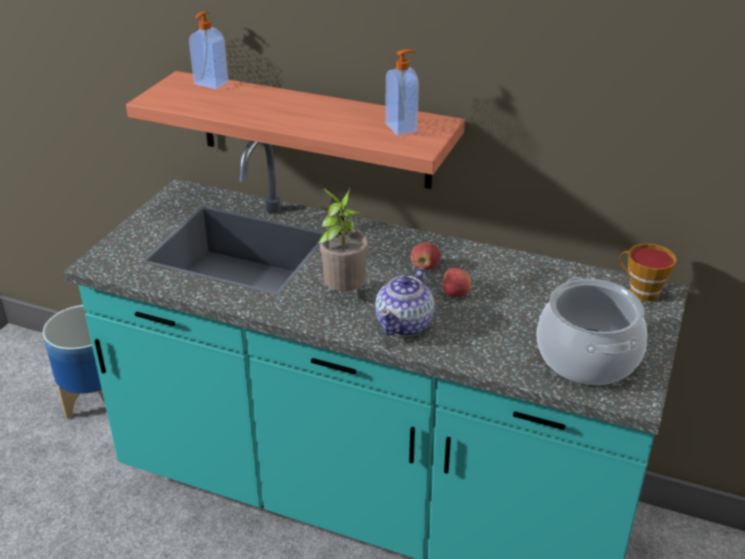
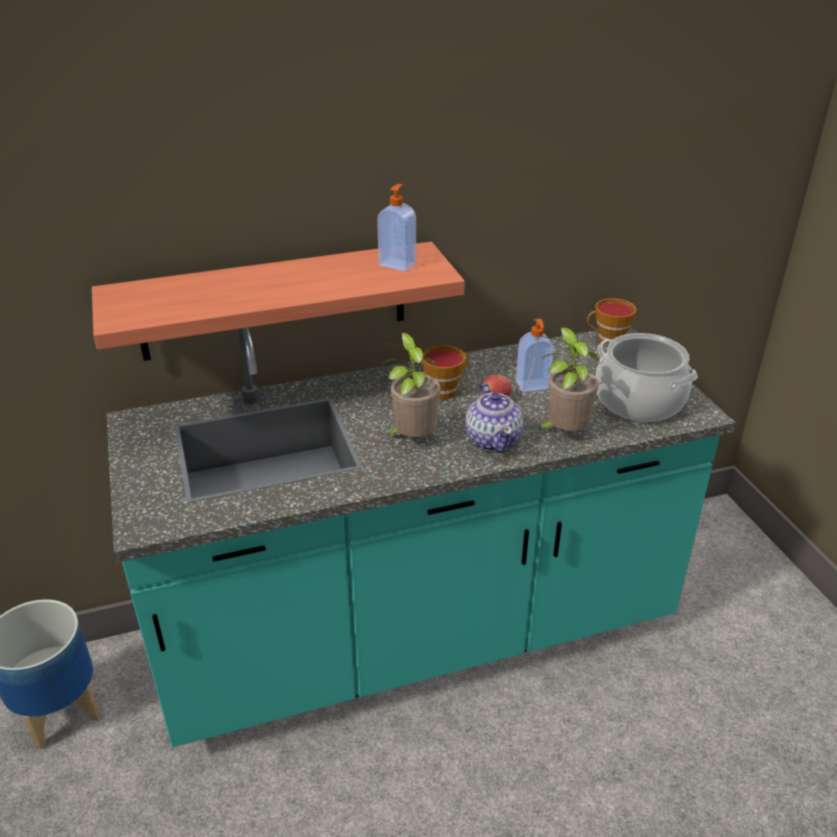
camera: 40 degrees left, 0 degrees up
soap dispenser [189,11,228,90] -> soap dispenser moved to [516,319,554,392]
apple [411,242,440,271] -> cup [422,345,469,399]
none -> potted plant [538,327,599,431]

